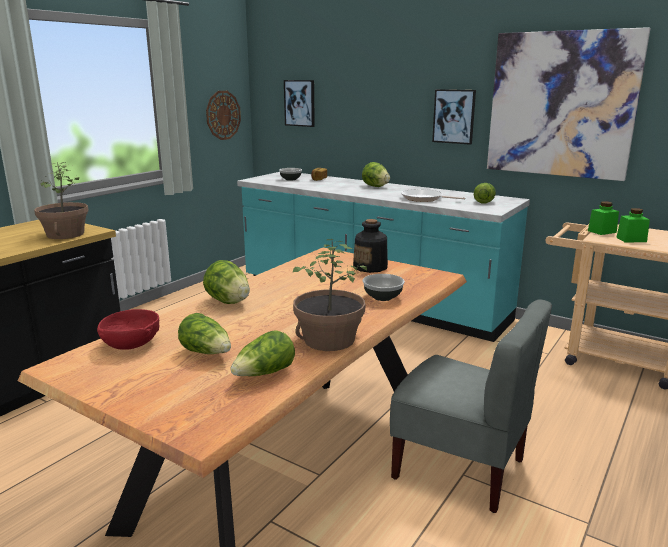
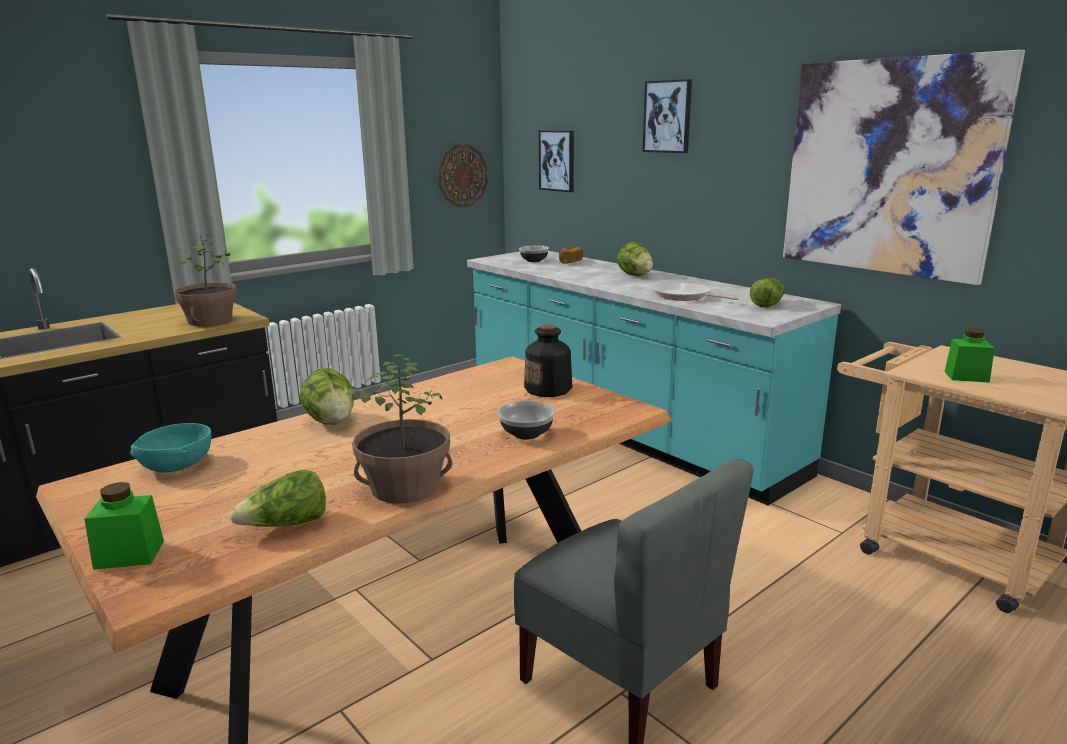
camera: 15 degrees right, 0 degrees up
red bowl [97,309,160,350] -> turquoise bowl [130,423,211,473]
lettuce [178,313,231,354] -> none
picture [432,89,476,145] -> picture moved to [643,79,692,153]
green jar [588,201,619,235] -> green jar moved to [84,482,164,570]

